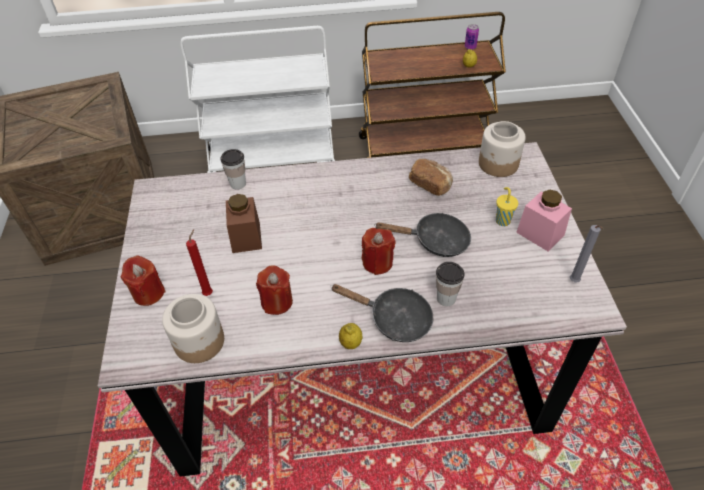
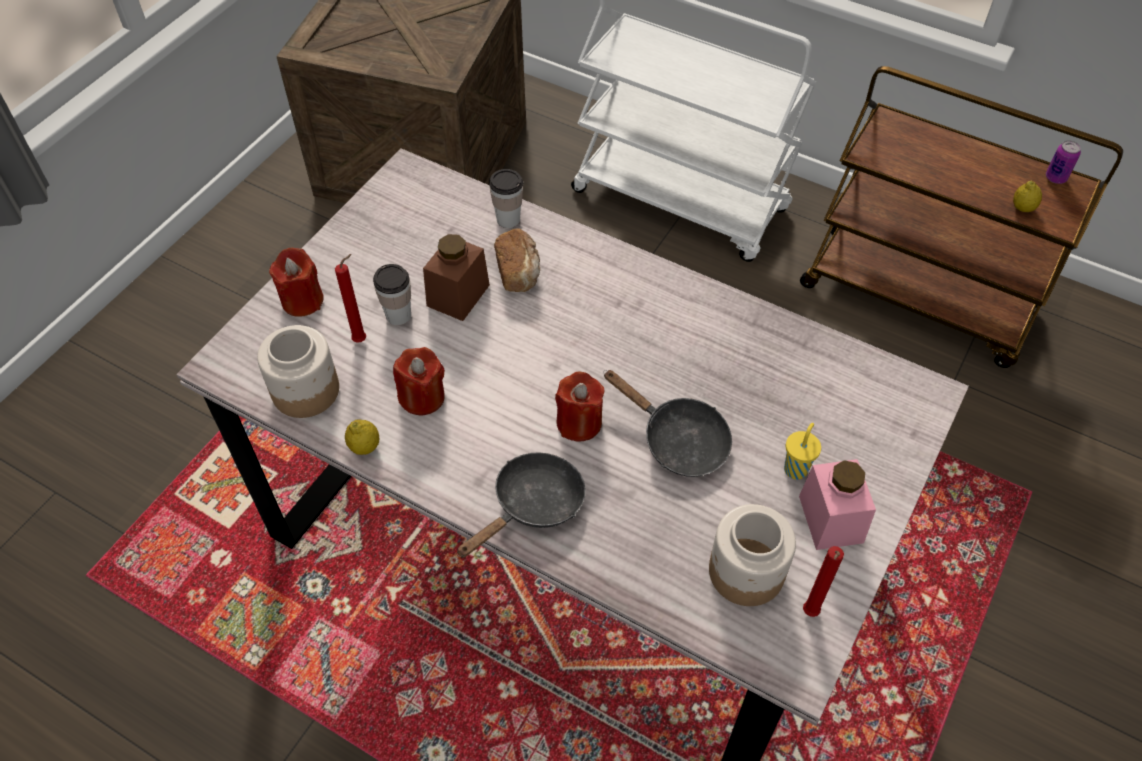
camera: 35 degrees right, 5 degrees up
black frying pan [330,284,433,342] -> black frying pan turned 105 degrees counterclockwise [457,452,586,558]
lemon [339,323,362,349] -> lemon moved to [345,420,379,455]
bread [409,159,453,196] -> bread moved to [494,228,540,292]
cup [436,262,465,306] -> cup moved to [373,264,411,325]
jar [479,121,526,177] -> jar moved to [709,504,796,606]
grey candle [570,225,603,282] -> red candle [803,546,844,617]

